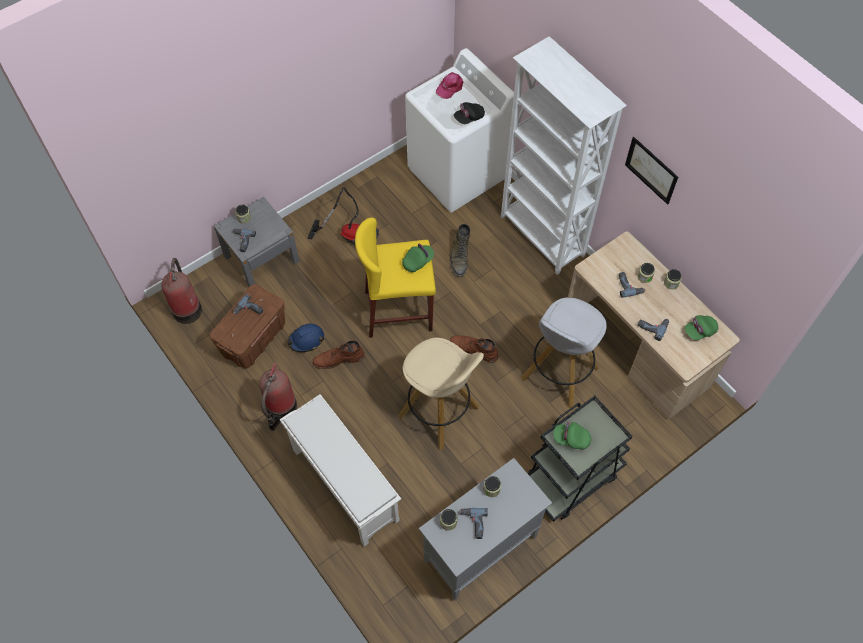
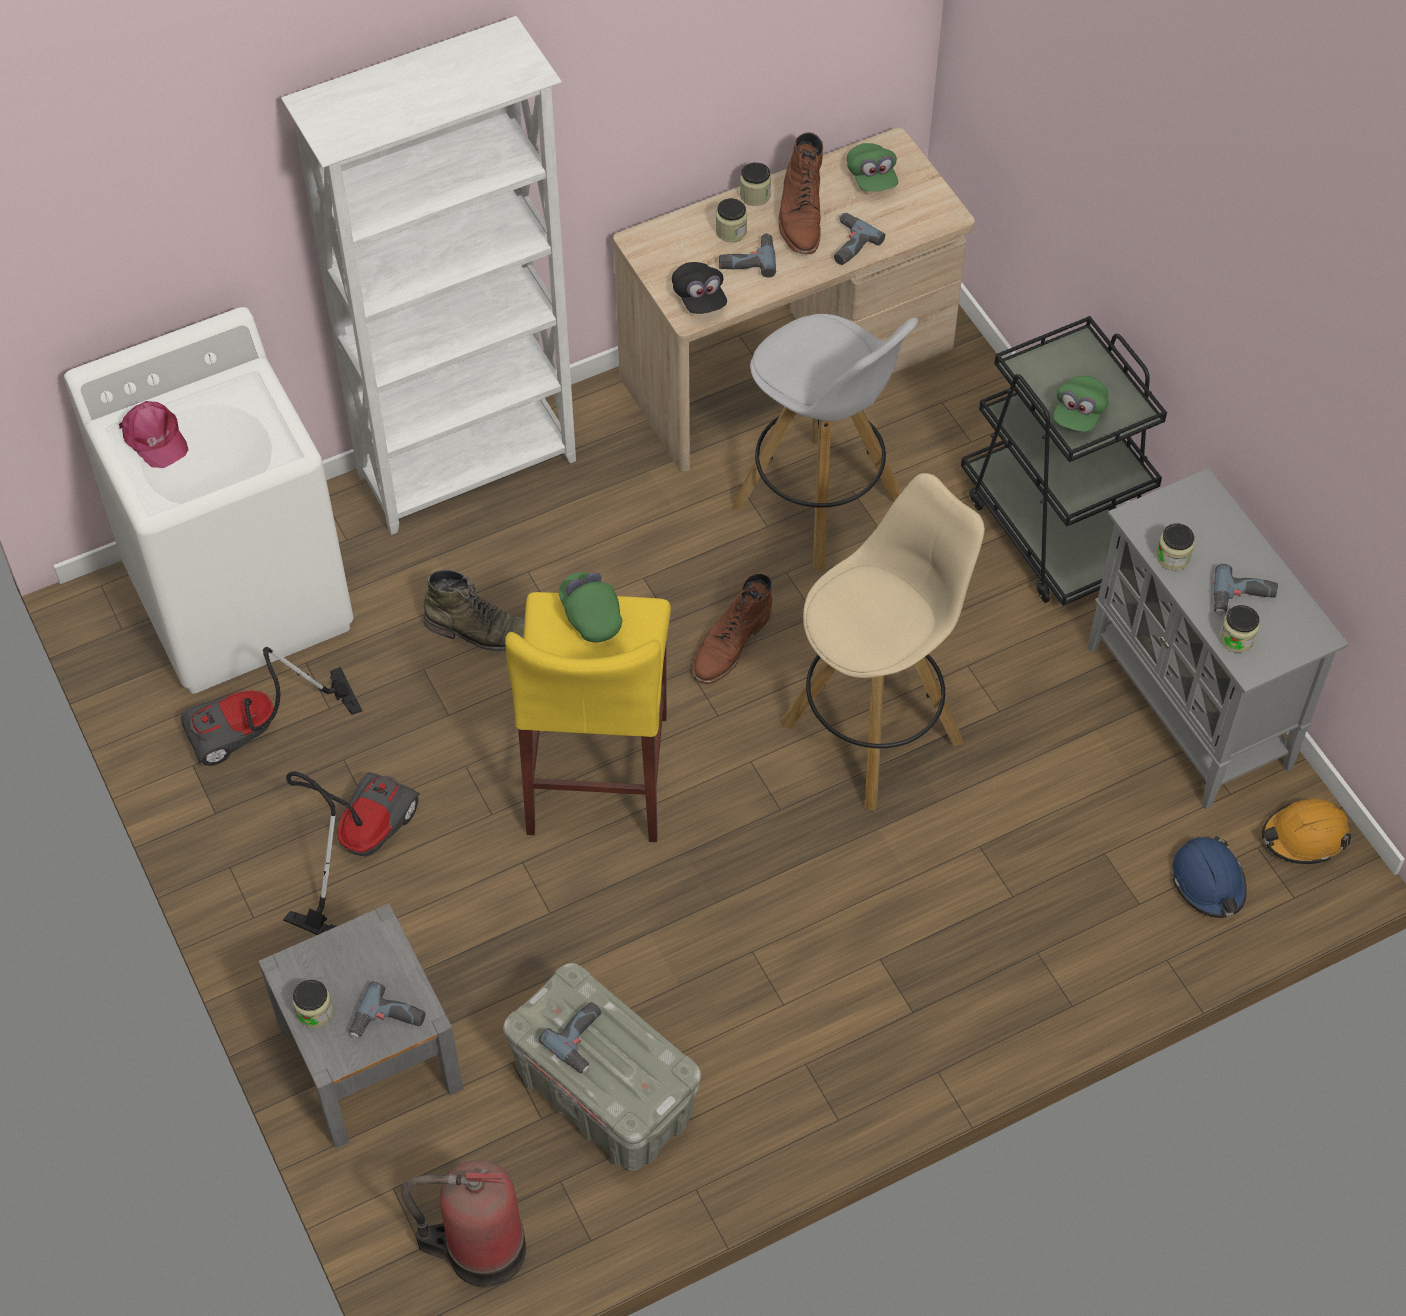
camera: 80 degrees left, 5 degrees down
brown storage box [210,284,285,368] -> grey storage box [503,963,701,1171]
fire extinguisher [259,362,297,431] -> none
white shoe rack [280,394,401,547] -> none
blue hard hat [287,324,324,352] -> blue hard hat moved to [1172,836,1247,918]
brown boot [312,340,365,369] -> brown boot moved to [778,132,823,254]
black cap [454,102,485,124] -> black cap moved to [672,262,727,314]
picture [625,137,678,205] -> none
none -> vacuum cleaner [181,647,363,766]
none -> orange hard hat [1262,799,1351,864]

